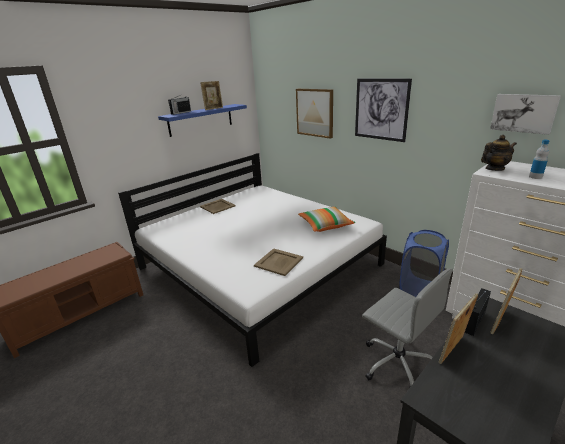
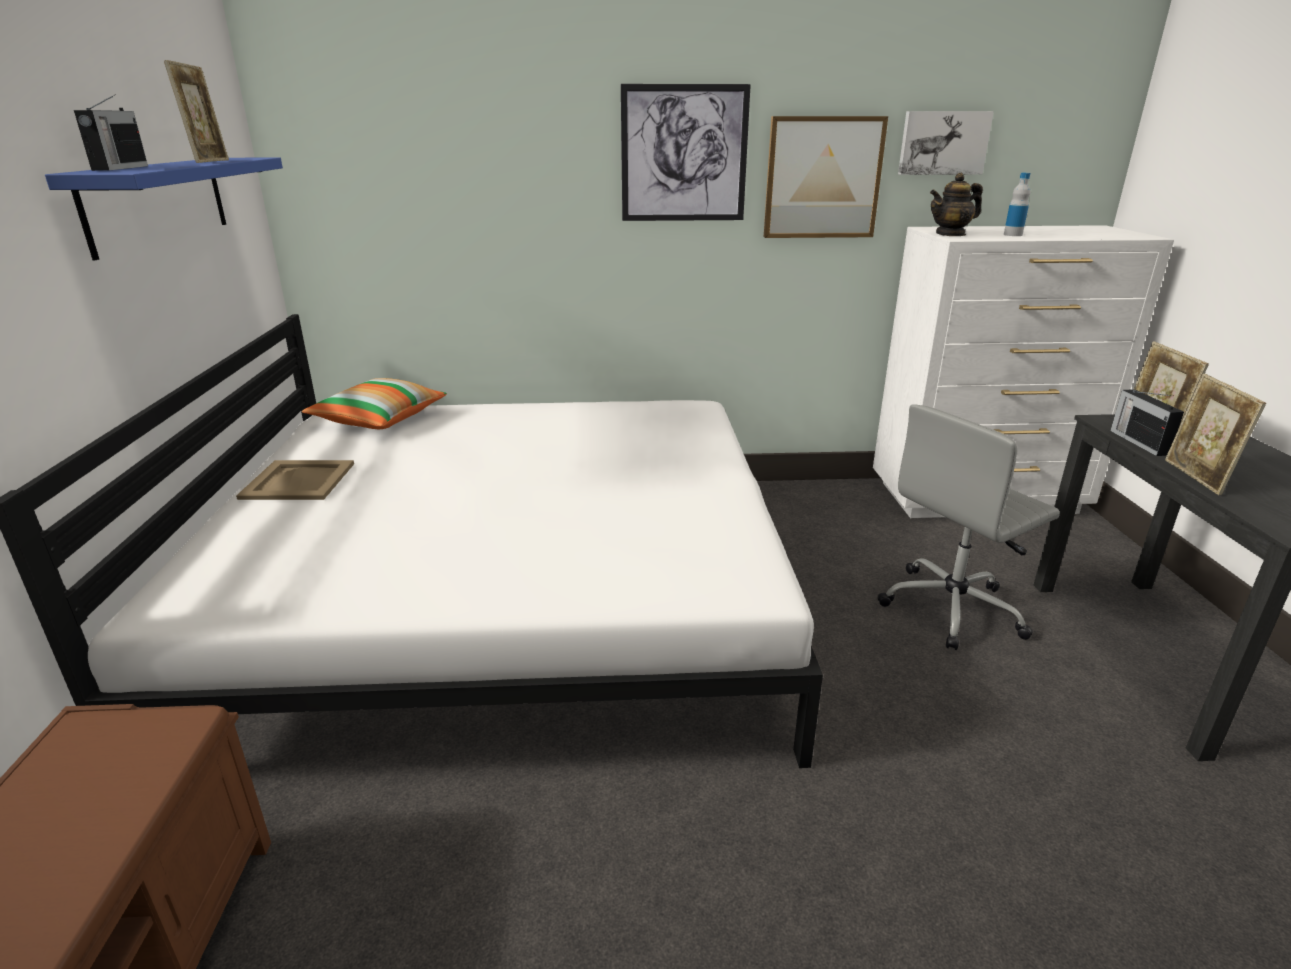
camera: 50 degrees left, 0 degrees up
beige tray [254,248,303,276] -> none
picture [296,89,333,139] -> picture moved to [764,116,888,238]
pillow [298,206,355,232] -> pillow moved to [302,378,447,429]
grey office chair [362,268,453,387] -> grey office chair turned 150 degrees clockwise [877,404,1060,650]
blue laundry basket [399,230,449,297] -> none
teapot [481,135,517,171] -> teapot turned 135 degrees counterclockwise [930,173,983,236]

